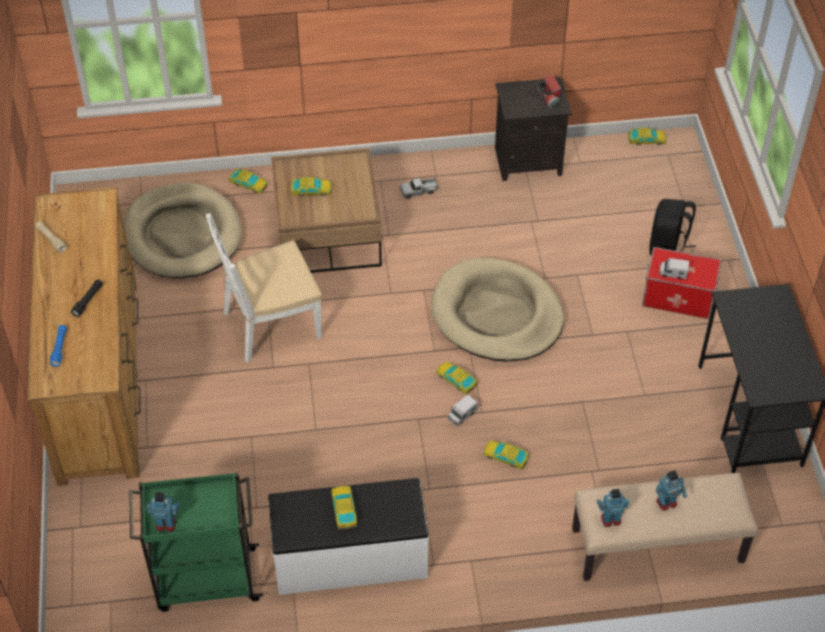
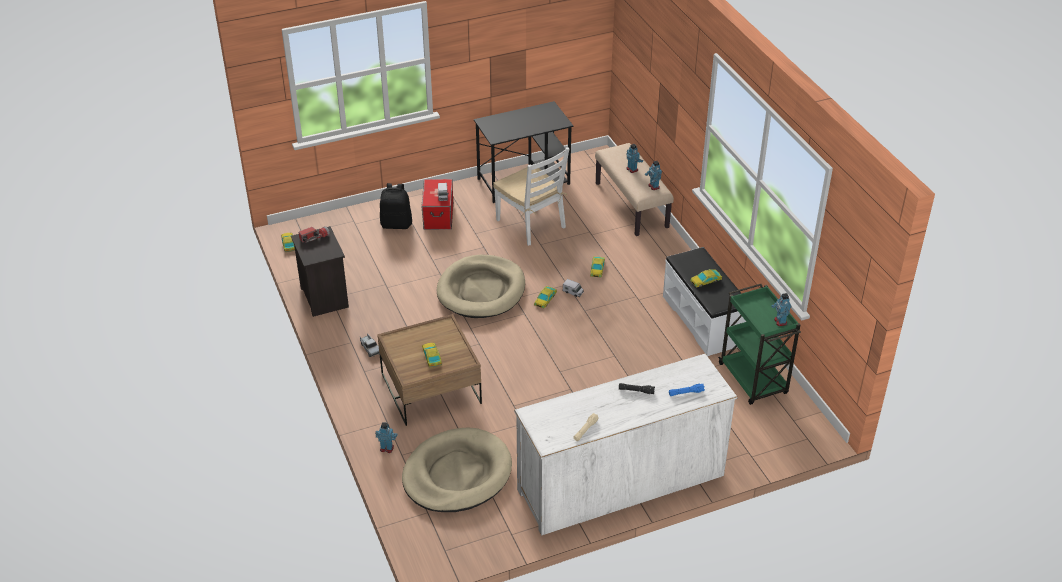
camera: 105 degrees left, 10 degrees down
brown dresser [27,187,141,486] -> white dresser [514,354,737,536]
white chair [206,213,322,363] -> white chair moved to [493,147,570,246]
toy car [229,169,268,194] -> toy robot [375,422,397,453]

